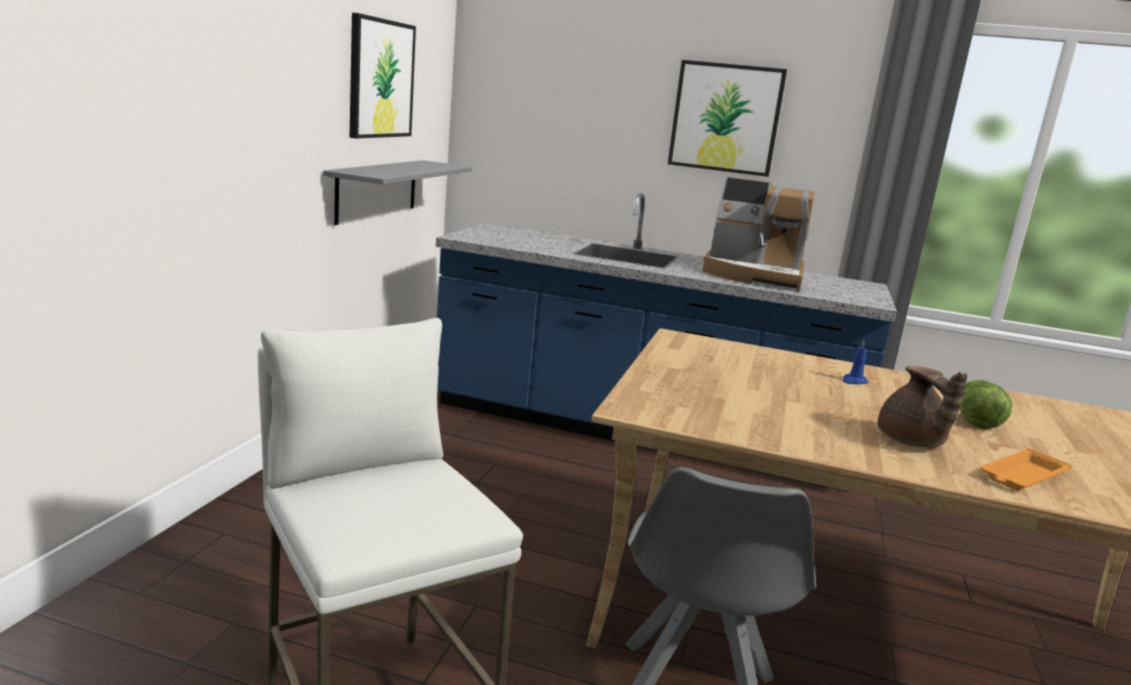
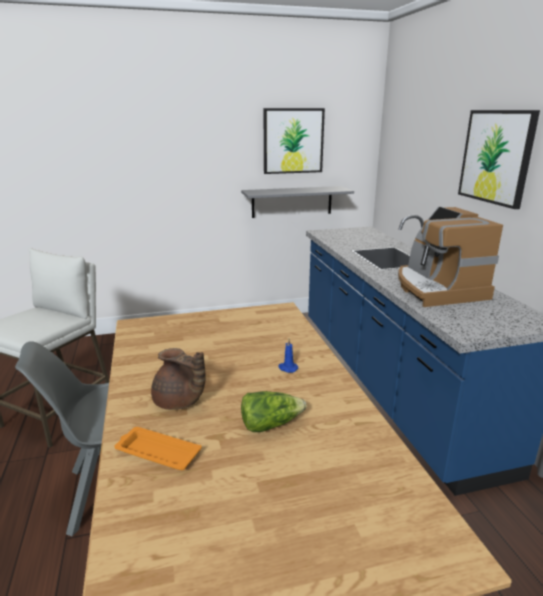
camera: 60 degrees right, 5 degrees up
brown teapot [877,366,967,447] -> brown teapot turned 105 degrees counterclockwise [151,348,206,410]

